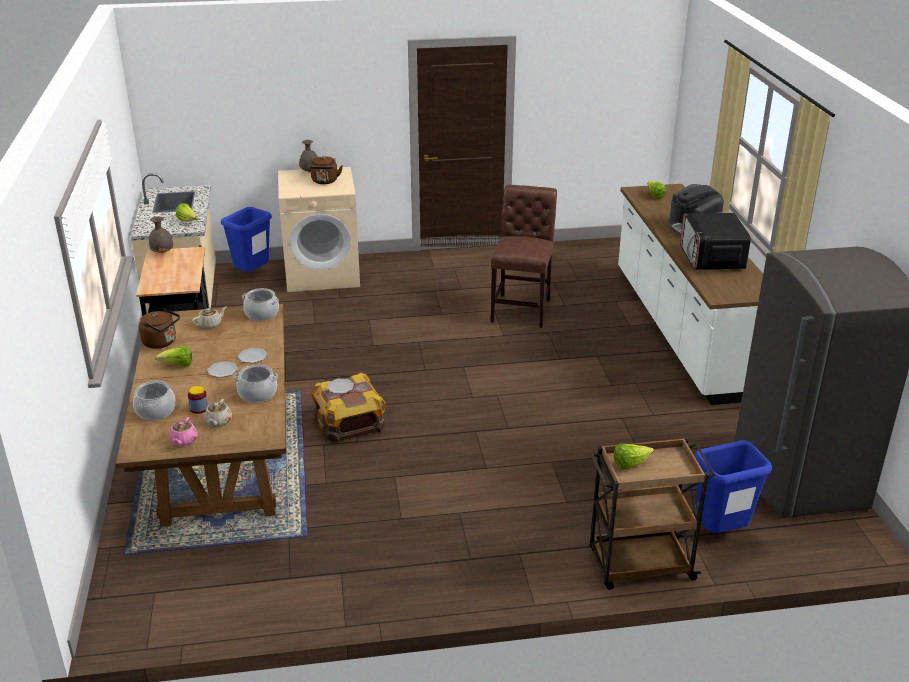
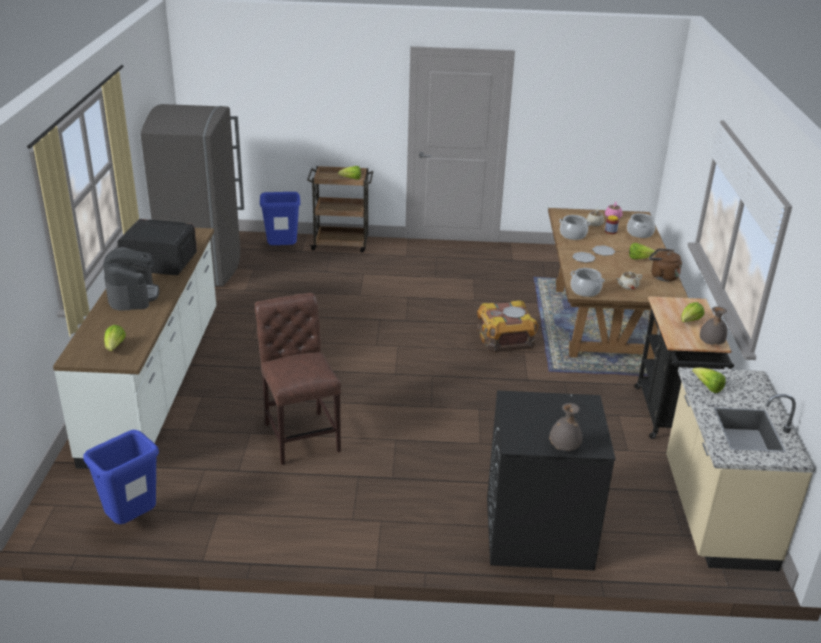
camera: 170 degrees left, 0 degrees up
blue trash can [221,207,272,272] -> blue trash can moved to [83,430,159,524]
beige washing machine [278,167,360,292] -> black washing machine [487,390,616,571]
brown kettle [309,156,343,184] -> none
brown chair [491,185,557,328] -> brown chair turned 135 degrees clockwise [255,293,341,465]
microwave [680,213,751,270] -> microwave turned 90 degrees counterclockwise [117,219,197,275]
none -> lettuce [681,302,704,322]

